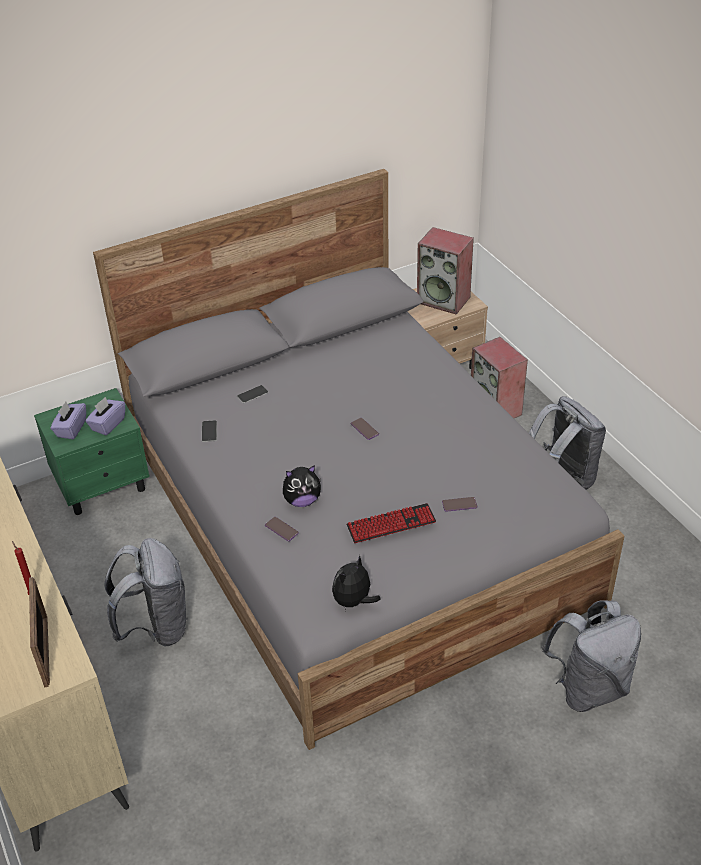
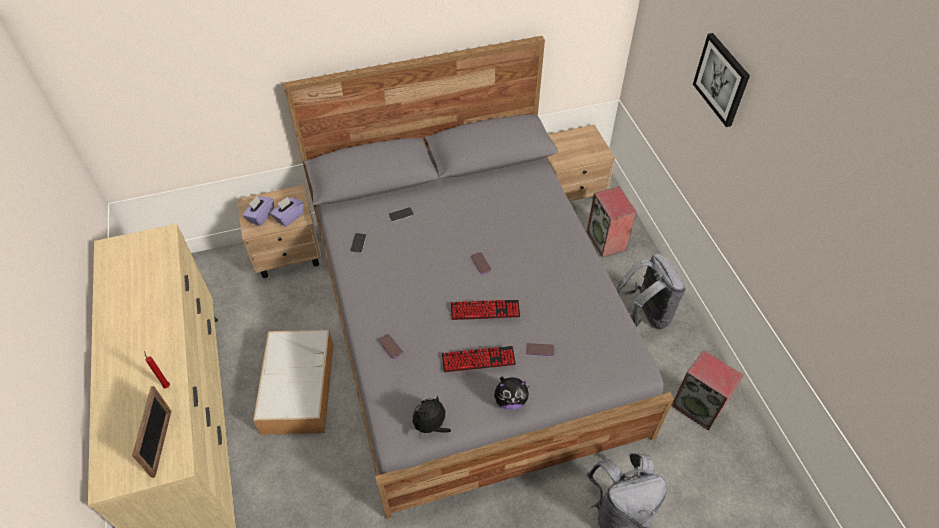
camera: 10 degrees right, 10 degrees up
green nightstand [34,388,150,515] -> beige nightstand [237,185,321,278]
grey backpack [104,538,188,646] -> storage box [253,330,333,435]
plush toy [283,465,321,507] -> plush toy moved to [494,377,529,410]
speaker [417,227,474,315] -> speaker moved to [671,350,744,431]
none -> keyboard [451,300,520,320]
none -> picture [693,33,750,127]

